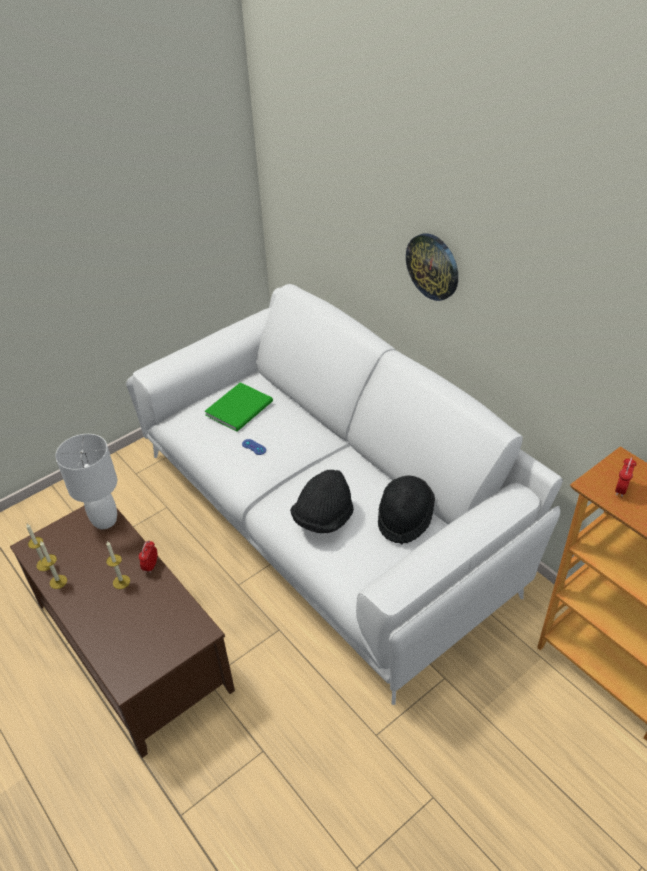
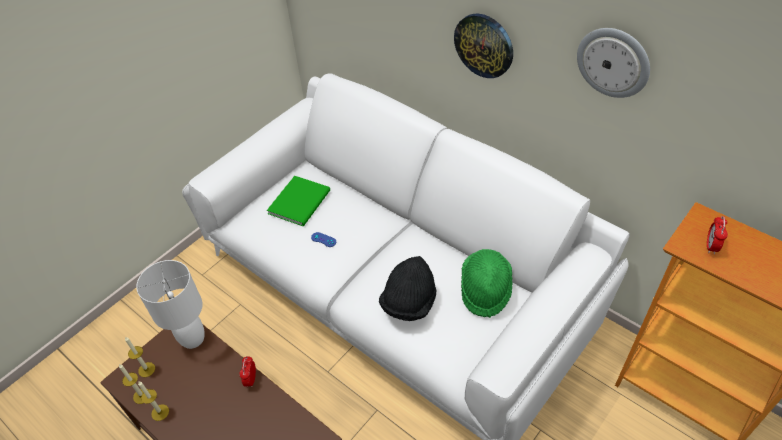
camera: 10 degrees left, 5 degrees up
candle [106,541,130,589] -> candle moved to [125,337,155,377]
black hat [378,475,435,545] -> green hat [461,249,513,318]
none -> wall clock [577,28,650,98]

